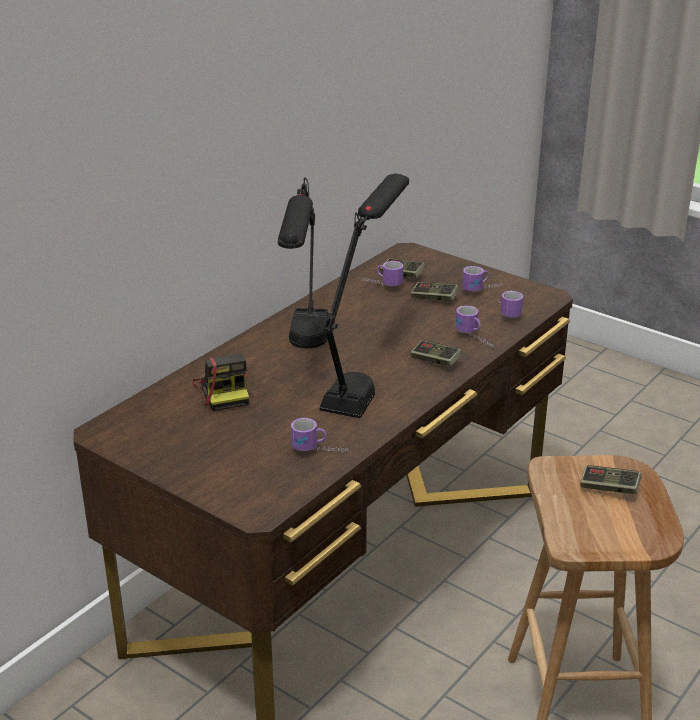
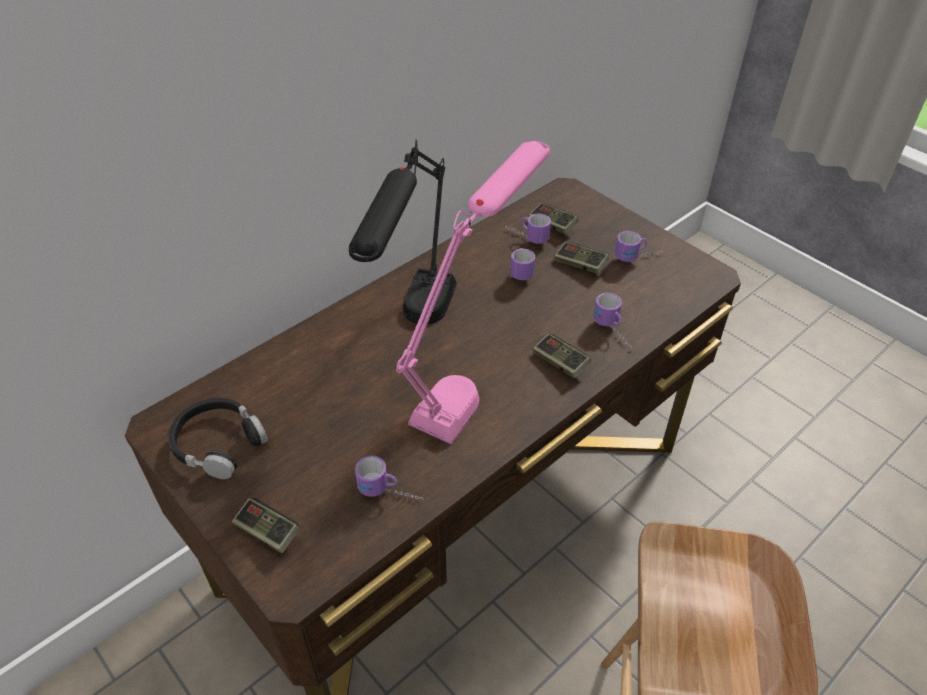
camera: 10 degrees right, 15 degrees up
camera [192,354,249,411] -> none
black table lamp [320,173,409,418] -> pink table lamp [396,141,550,444]
mug [498,291,523,318] -> mug moved to [510,248,535,280]
game controller [580,465,641,494] -> game controller moved to [232,498,300,554]
none -> black headphones [168,398,268,479]

